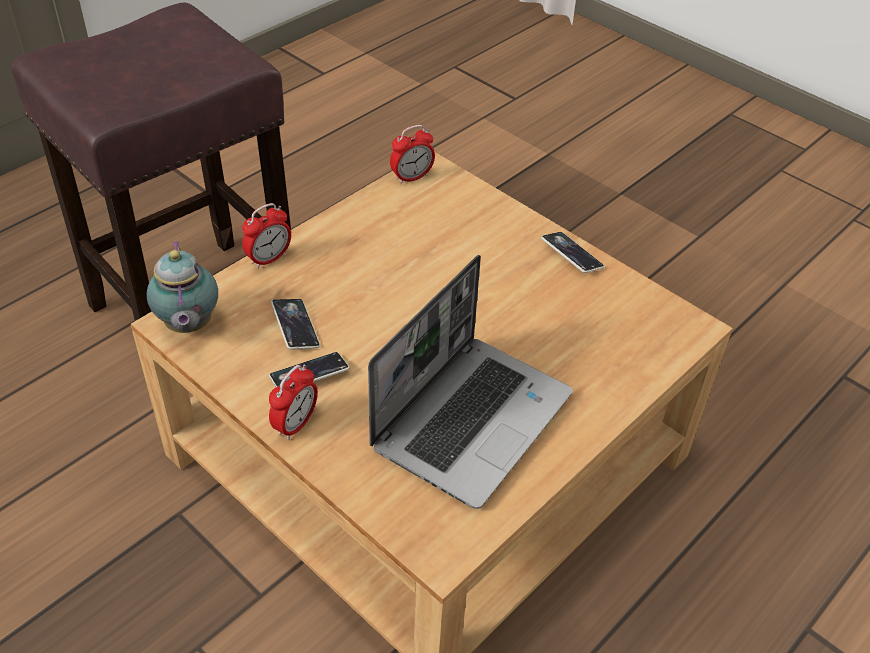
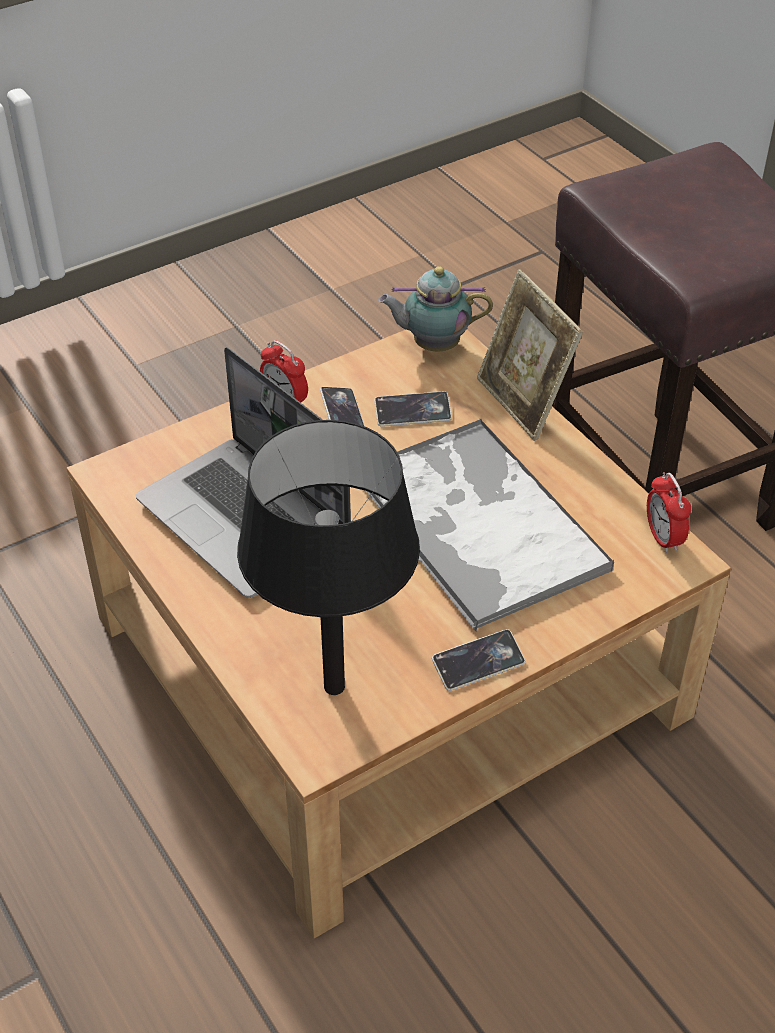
camera: 105 degrees right, 0 degrees up
alarm clock [242,203,291,269] -> picture frame [477,269,583,441]
none -> black table lamp [237,420,420,695]
none -> tray [366,419,614,631]

